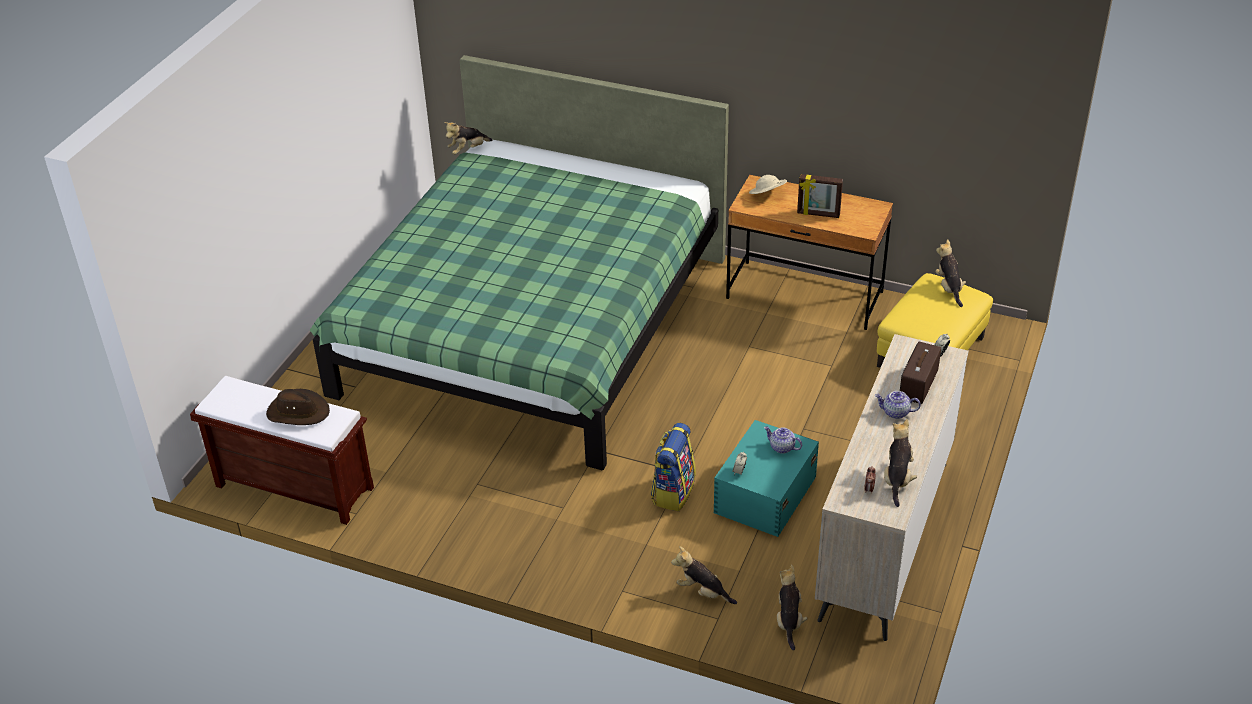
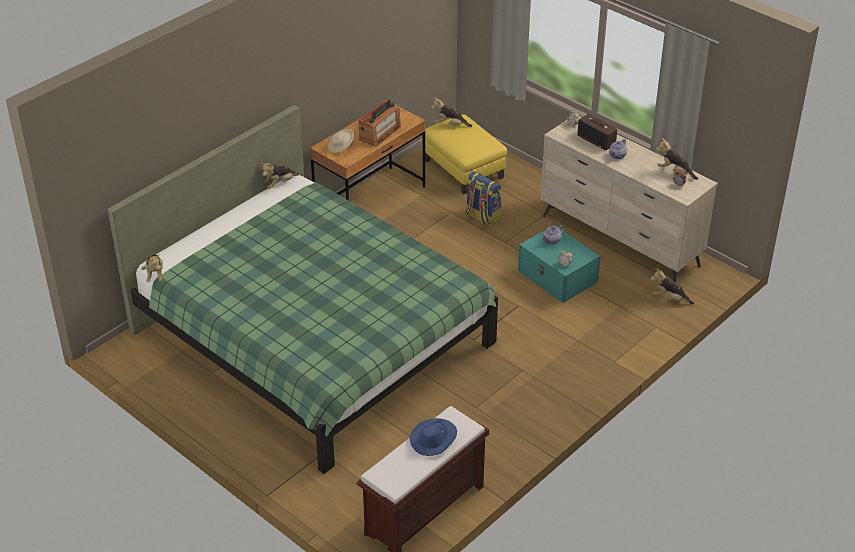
camera: 70 degrees left, 0 degrees up
brown hat [266,389,330,425] -> blue hat [410,418,457,456]
backpack [651,423,696,511] -> backpack moved to [466,171,502,227]
plush toy [671,546,737,604] -> plush toy moved to [261,163,299,189]
picture frame [797,174,843,218] -> radio [359,100,401,147]

